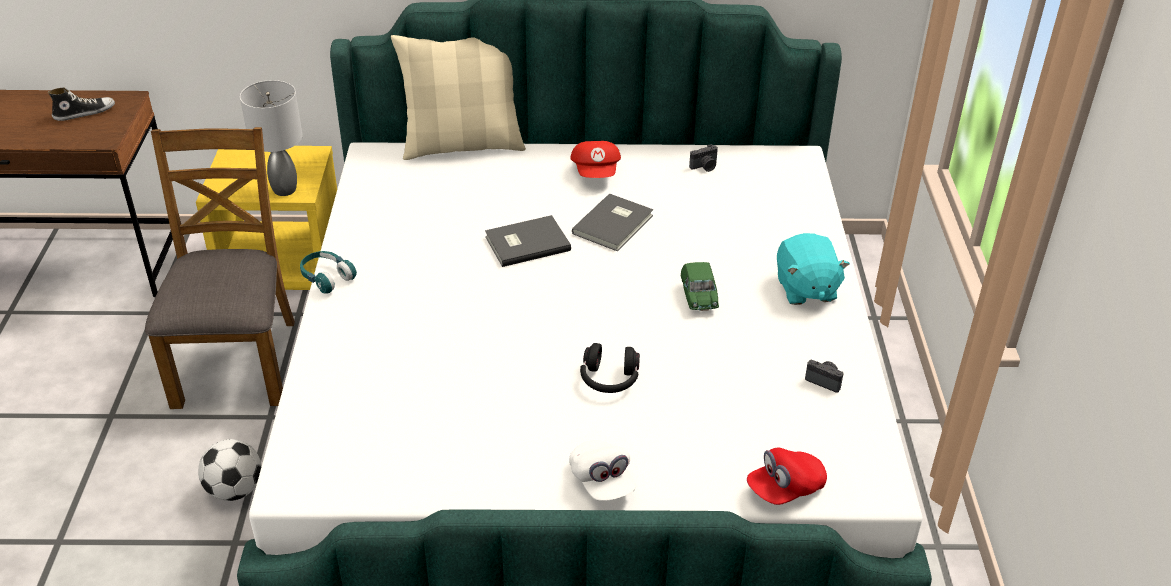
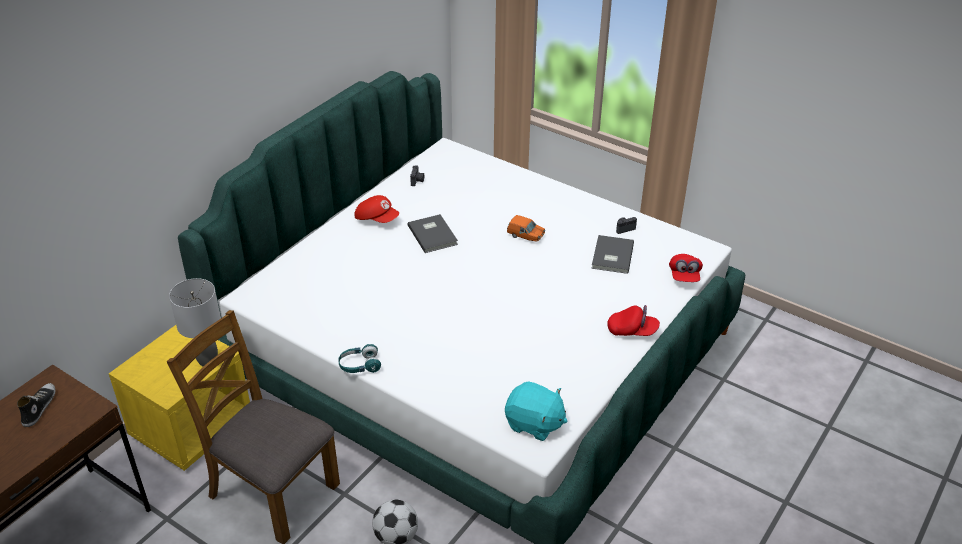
camera: 55 degrees left, 0 degrees up
beige pillow [391,35,526,160] -> none
grey book [485,215,571,267] -> grey book moved to [591,235,634,274]
white cap [569,440,636,501] -> red cap [607,305,660,336]
black headphones [580,343,640,393] -> none
green toy car [681,262,719,311] -> orange toy car [507,215,545,242]
turquoise plush toy [777,233,850,305] -> turquoise plush toy moved to [505,381,568,441]

